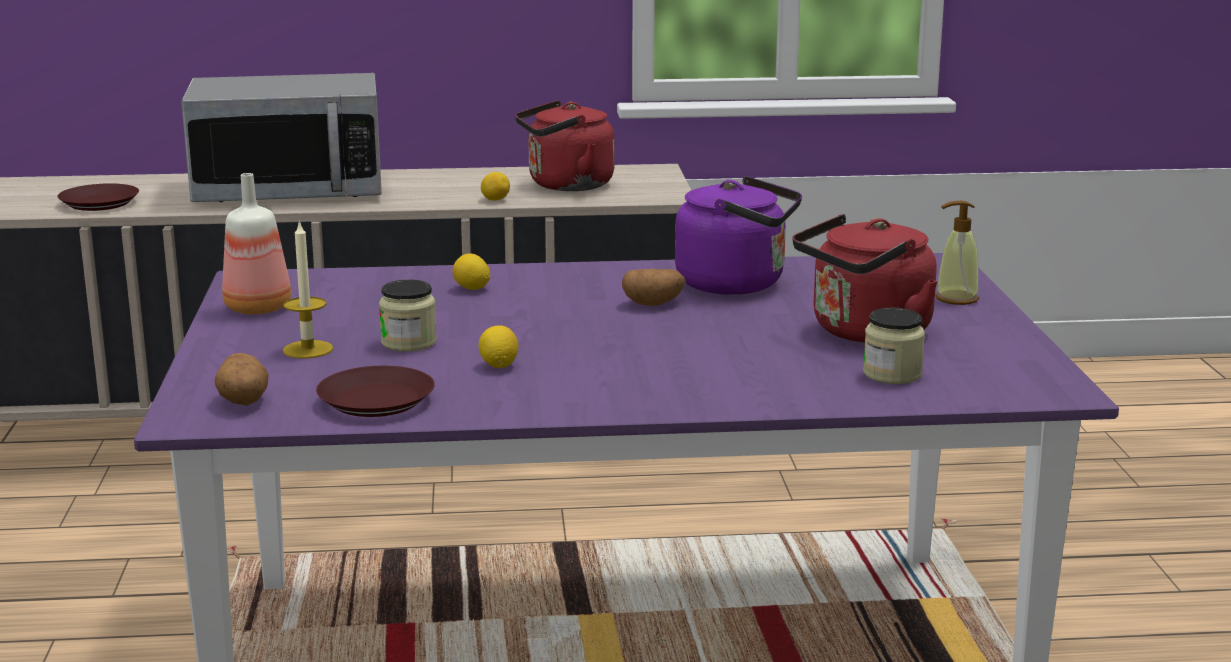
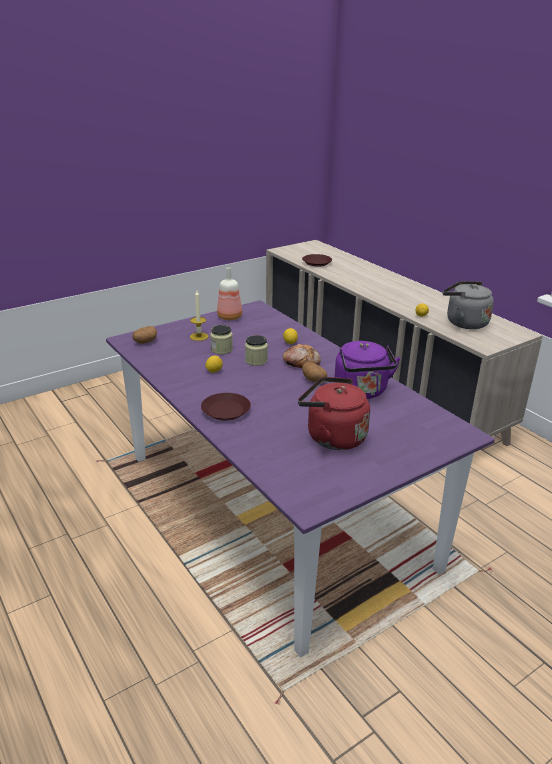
camera: 60 degrees right, 10 degrees up
microwave [181,73,382,202] -> none
brown plate [316,366,435,417] -> brown plate moved to [201,393,251,421]
red kettle [515,100,614,191] -> grey kettle [443,281,494,329]
jar [863,308,925,384] -> jar moved to [245,335,268,366]
soap dispenser [935,201,979,305] -> none
none -> bread [283,344,321,368]

